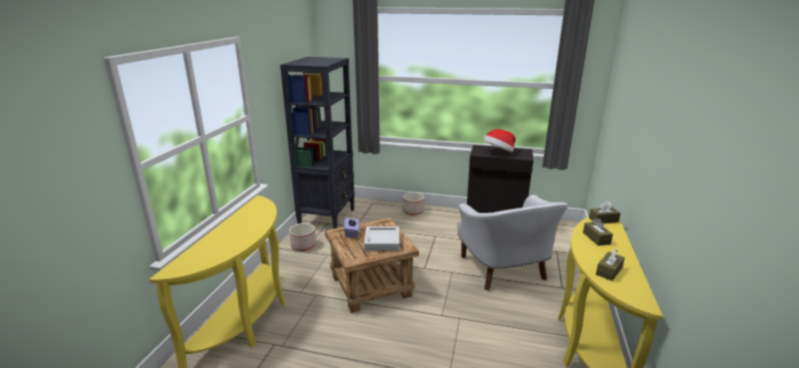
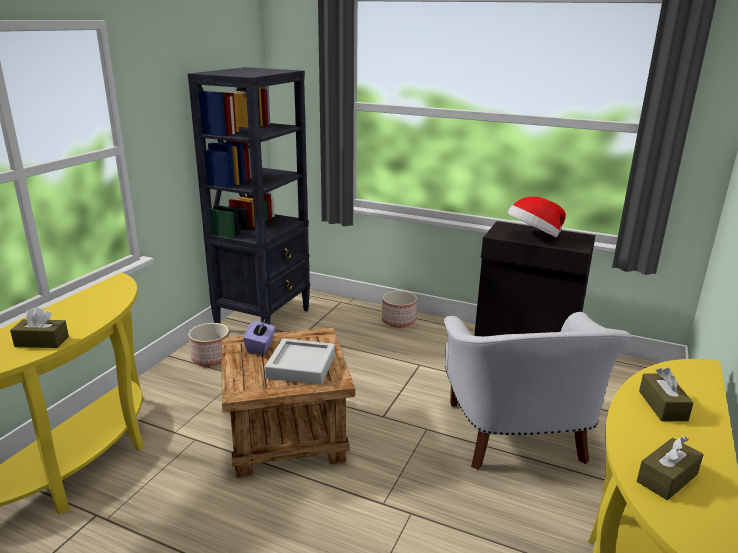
camera: 10 degrees right, 0 degrees up
brown tissue box [589,201,621,224] -> brown tissue box moved to [10,307,69,348]

